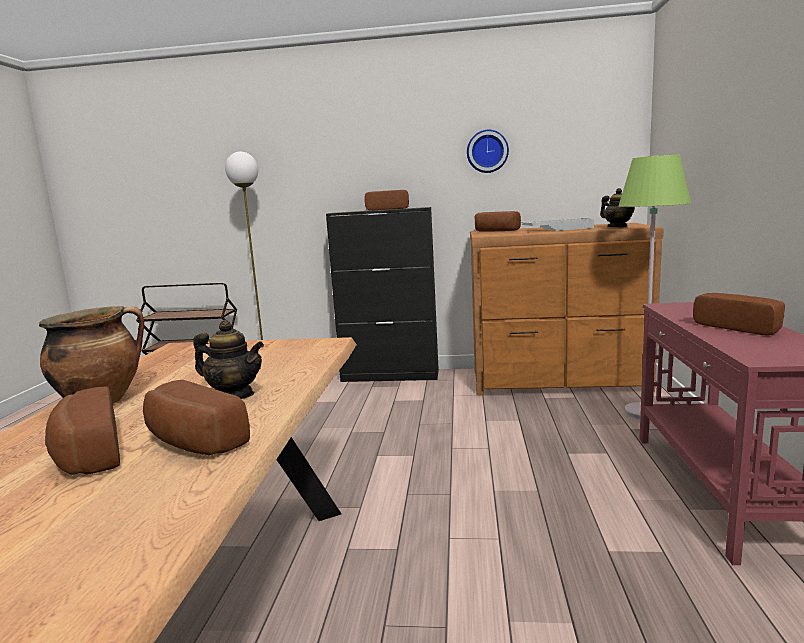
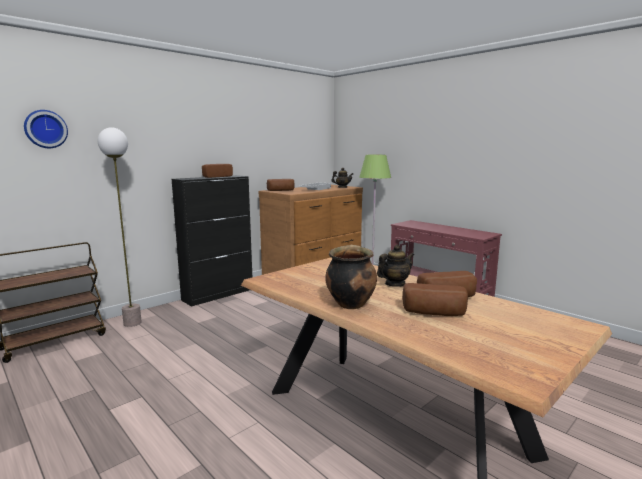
camera: 50 degrees left, 0 degrees up
wall clock [467,130,509,173] -> wall clock moved to [24,110,68,148]
bread [693,293,785,336] -> none

